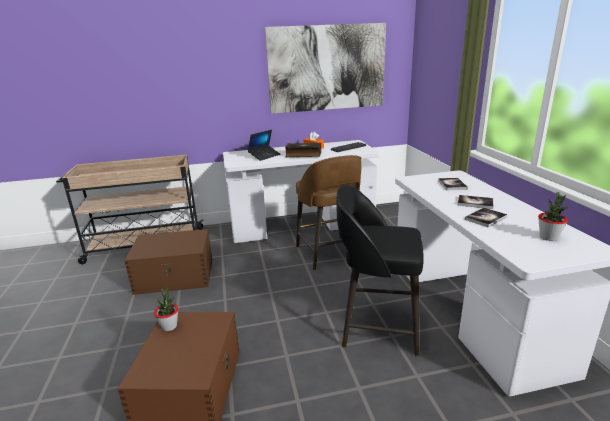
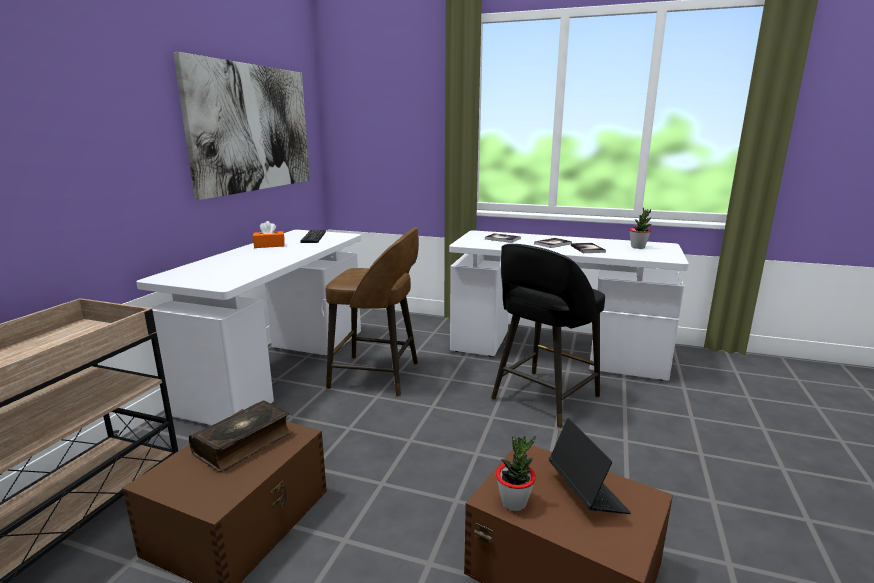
camera: 60 degrees left, 5 degrees down
laptop [248,130,281,161] -> laptop moved to [549,418,631,514]
book [285,143,321,157] -> book moved to [189,400,291,472]

